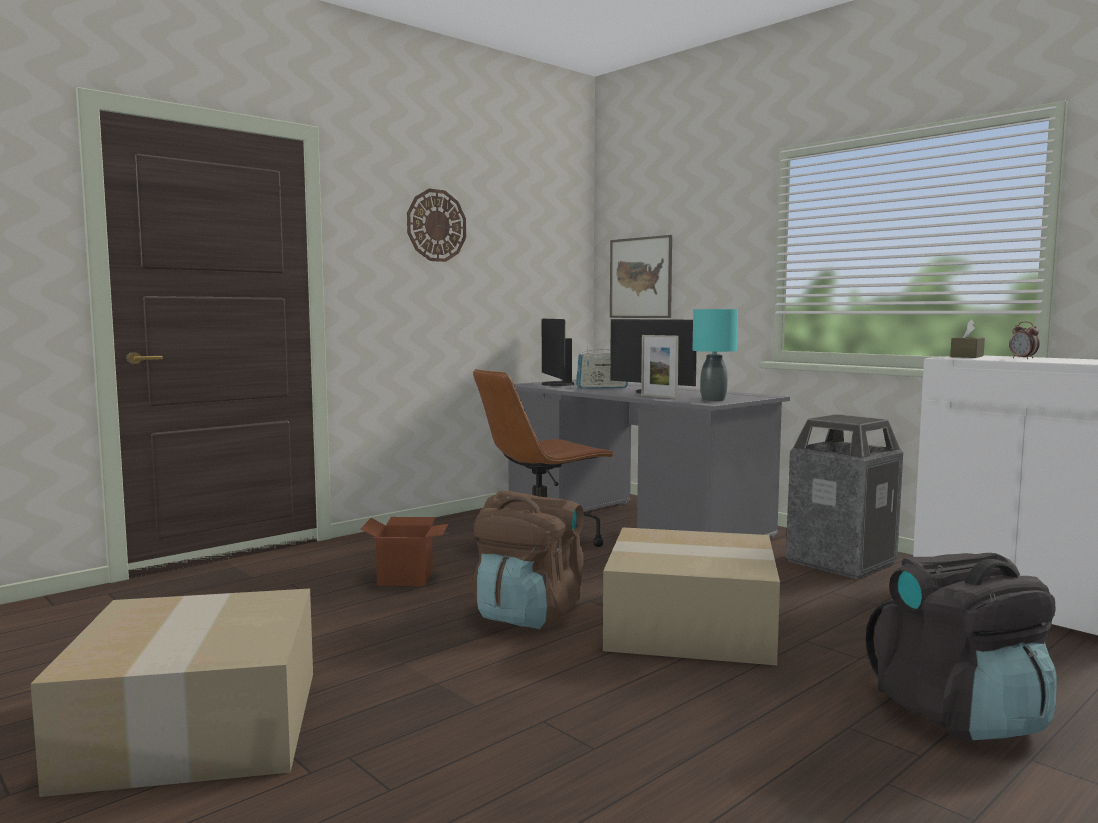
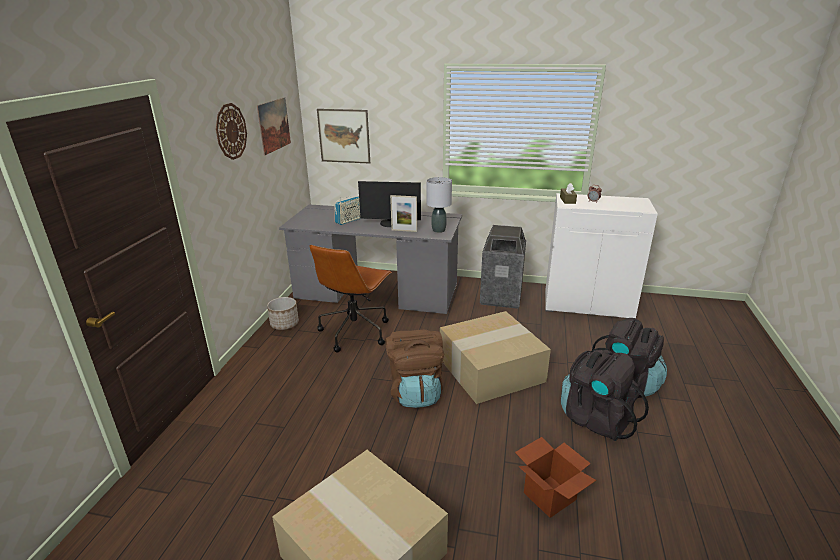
camera: 35 degrees left, 20 degrees up
cardboard box [360,517,448,586] -> cardboard box moved to [515,437,596,518]
monitor [542,319,574,386] -> none
turquoise table lamp [692,309,738,402] -> grey table lamp [426,177,452,233]
none -> picture [257,97,291,156]
none -> planter [267,297,299,330]
none -> black backpack [561,350,649,441]

